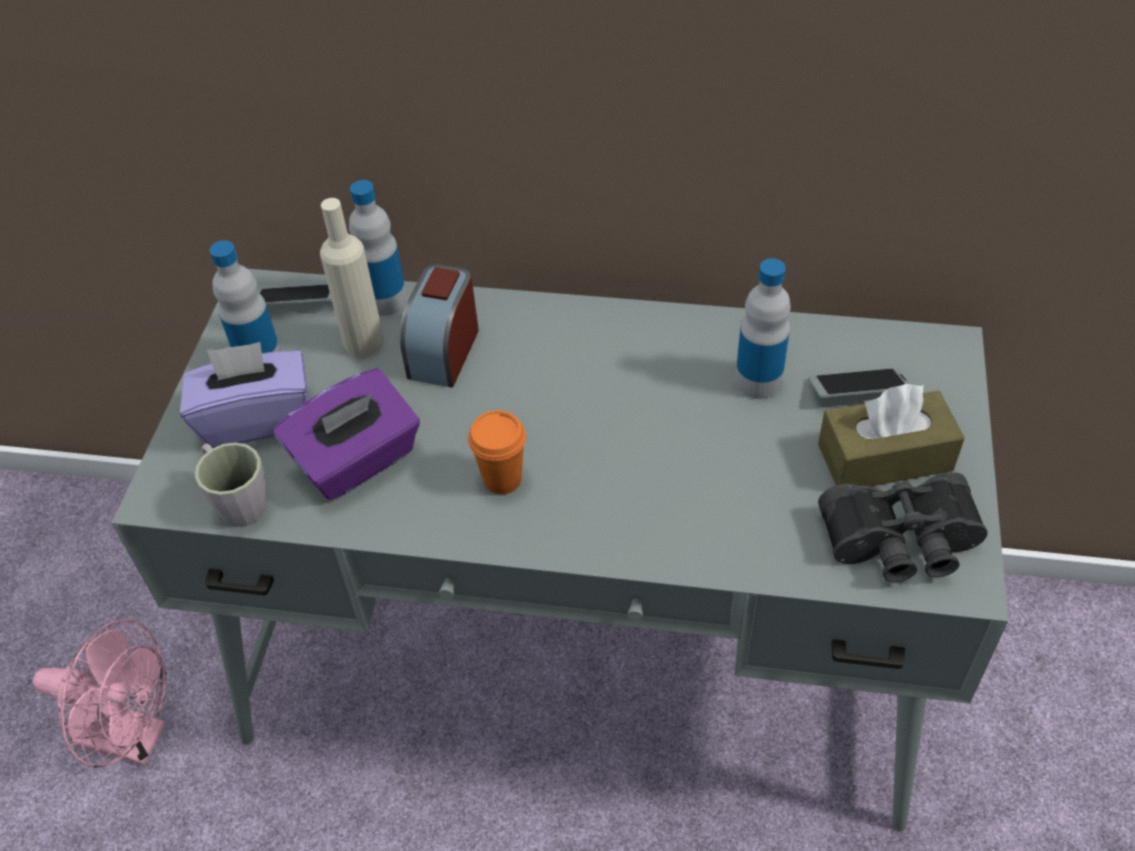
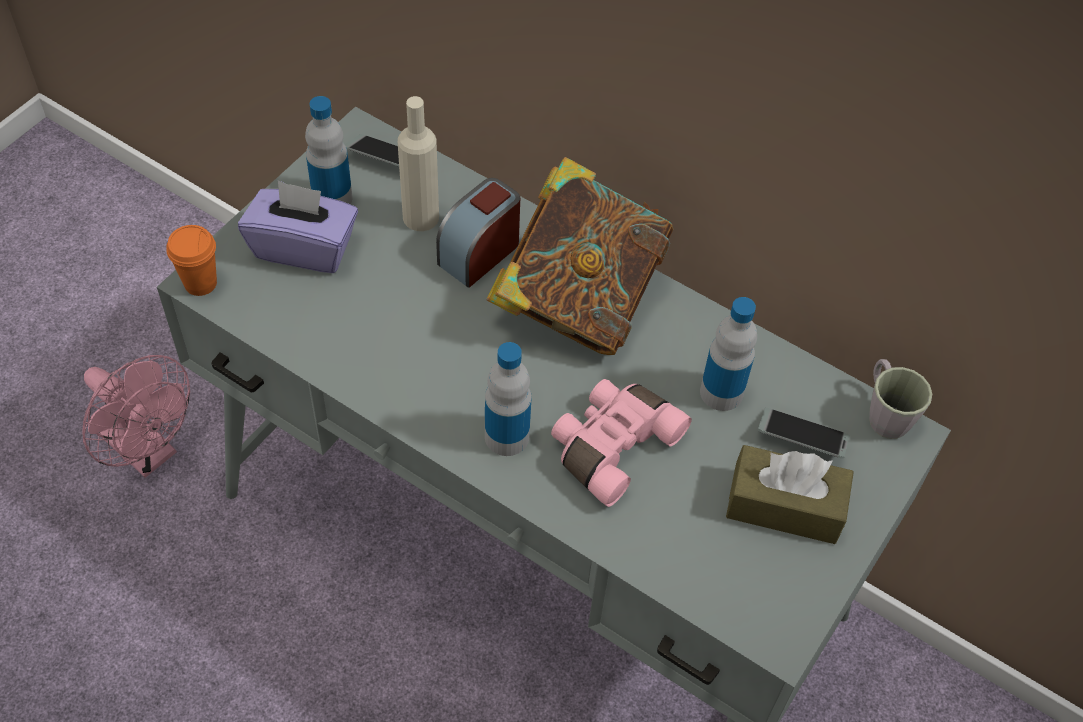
camera: 20 degrees right, 5 degrees up
grey mug [195,443,267,527] -> grey mug moved to [869,359,932,439]
purple tissue box [273,369,420,500] -> none
bottle [349,180,407,316] -> bottle moved to [485,342,532,456]
orange cup [468,410,526,494] -> orange cup moved to [166,225,217,296]
black binoculars [818,472,988,582] -> none
none -> book [486,157,673,355]
none -> pink binoculars [551,379,692,507]

